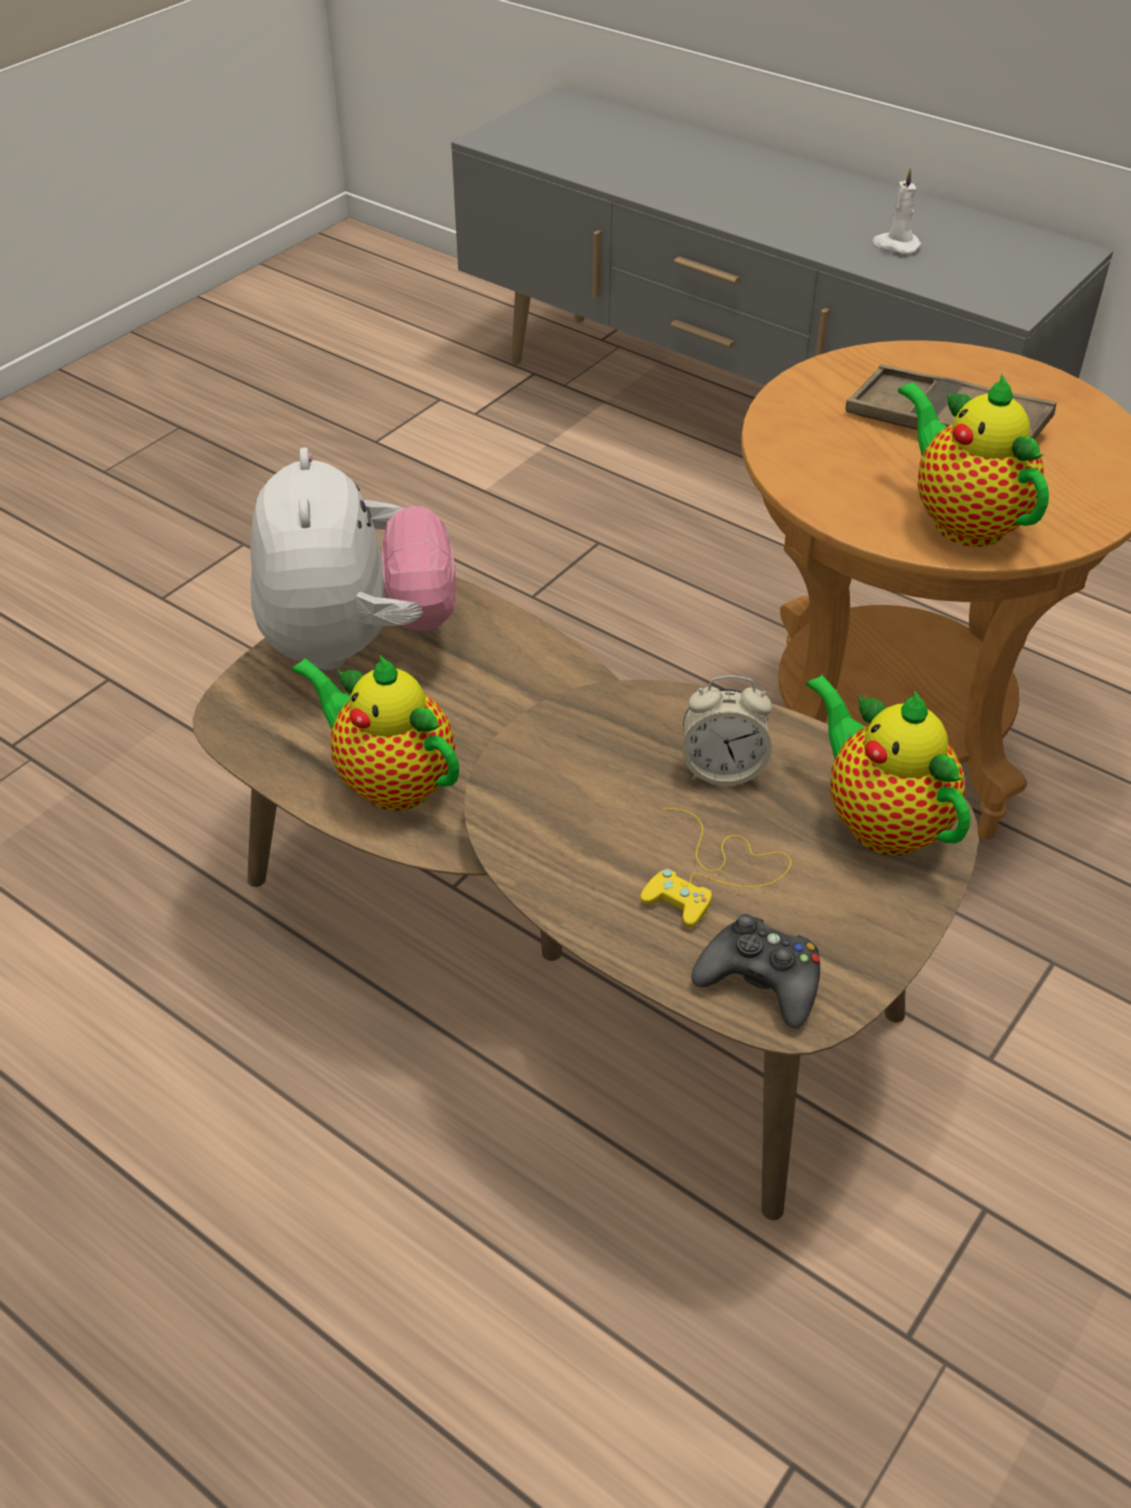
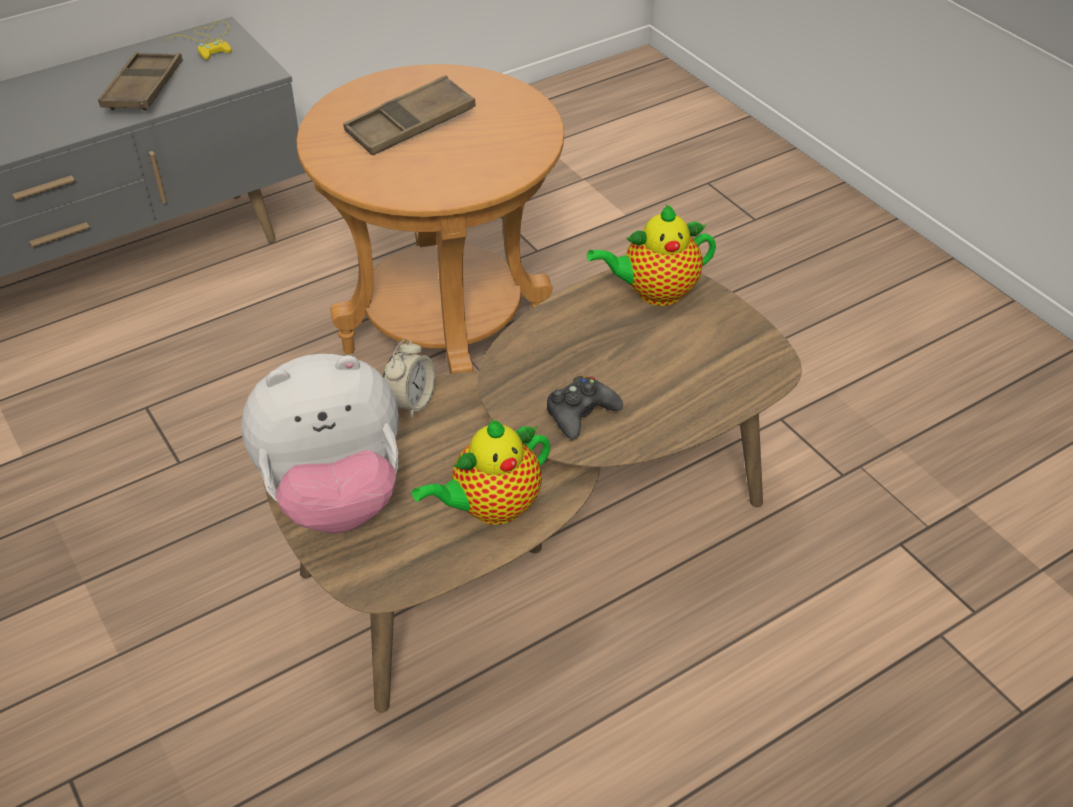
camera: 70 degrees left, 0 degrees up
plush toy [250,447,456,670] -> plush toy turned 150 degrees clockwise [242,354,399,533]
yellow game controller [640,808,791,928] -> yellow game controller moved to [163,21,232,60]
alarm clock [682,675,772,786] -> alarm clock moved to [383,339,435,418]
black game controller [691,914,820,1029] -> black game controller moved to [547,375,623,440]
white candle [872,168,921,254] -> brown tray [98,52,183,111]
teapot [898,373,1049,547] -> none

